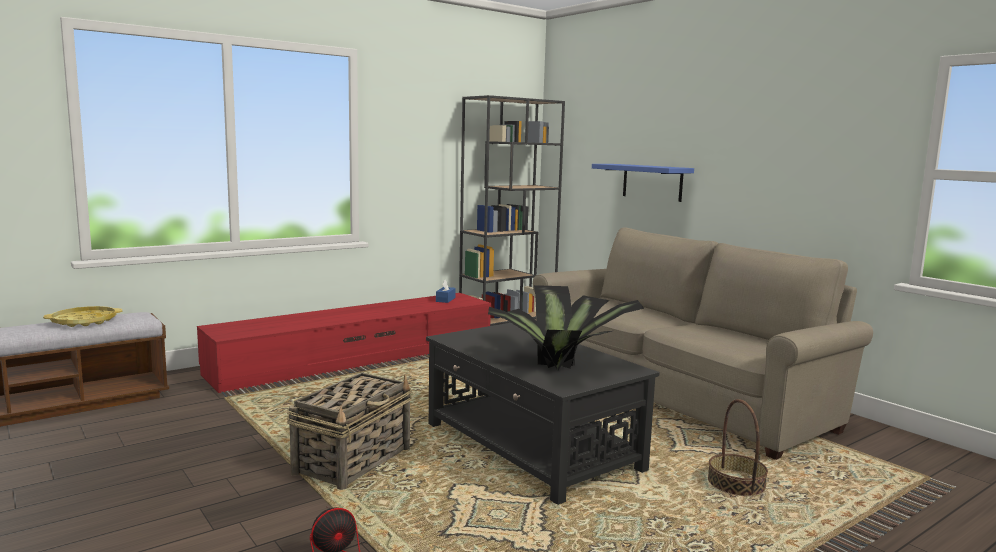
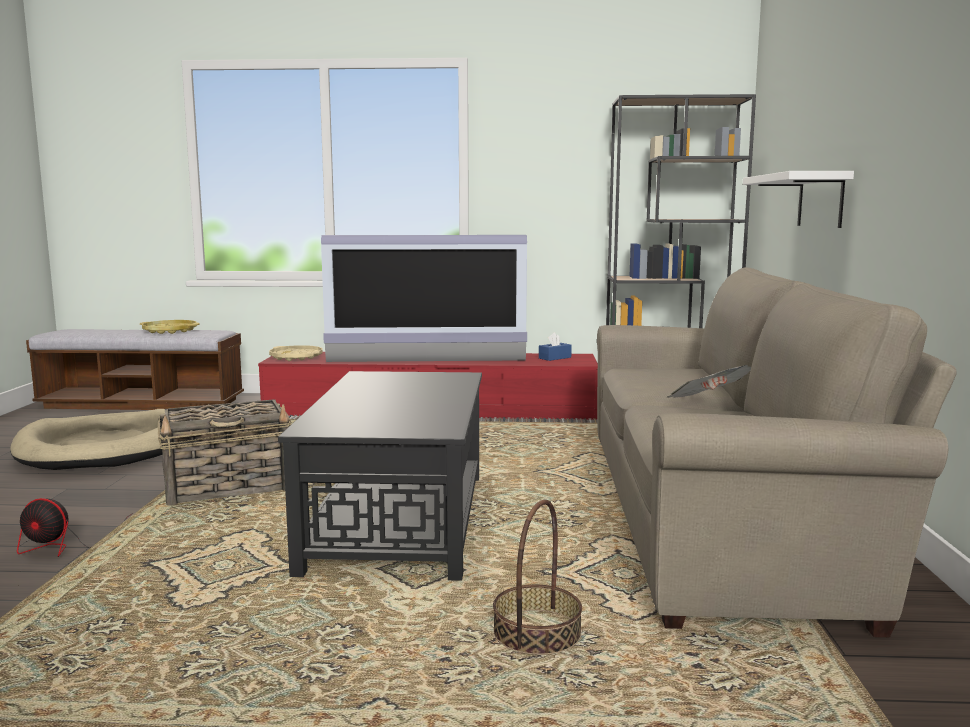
camera: 40 degrees right, 0 degrees up
potted plant [488,285,645,370] -> none
blue shelf [592,164,694,202] -> white shelf [743,171,854,228]
none -> beige dog bed [10,409,165,470]
none -> beige tray [269,345,323,361]
none -> television [321,235,527,362]
none -> newspaper [667,365,751,398]

